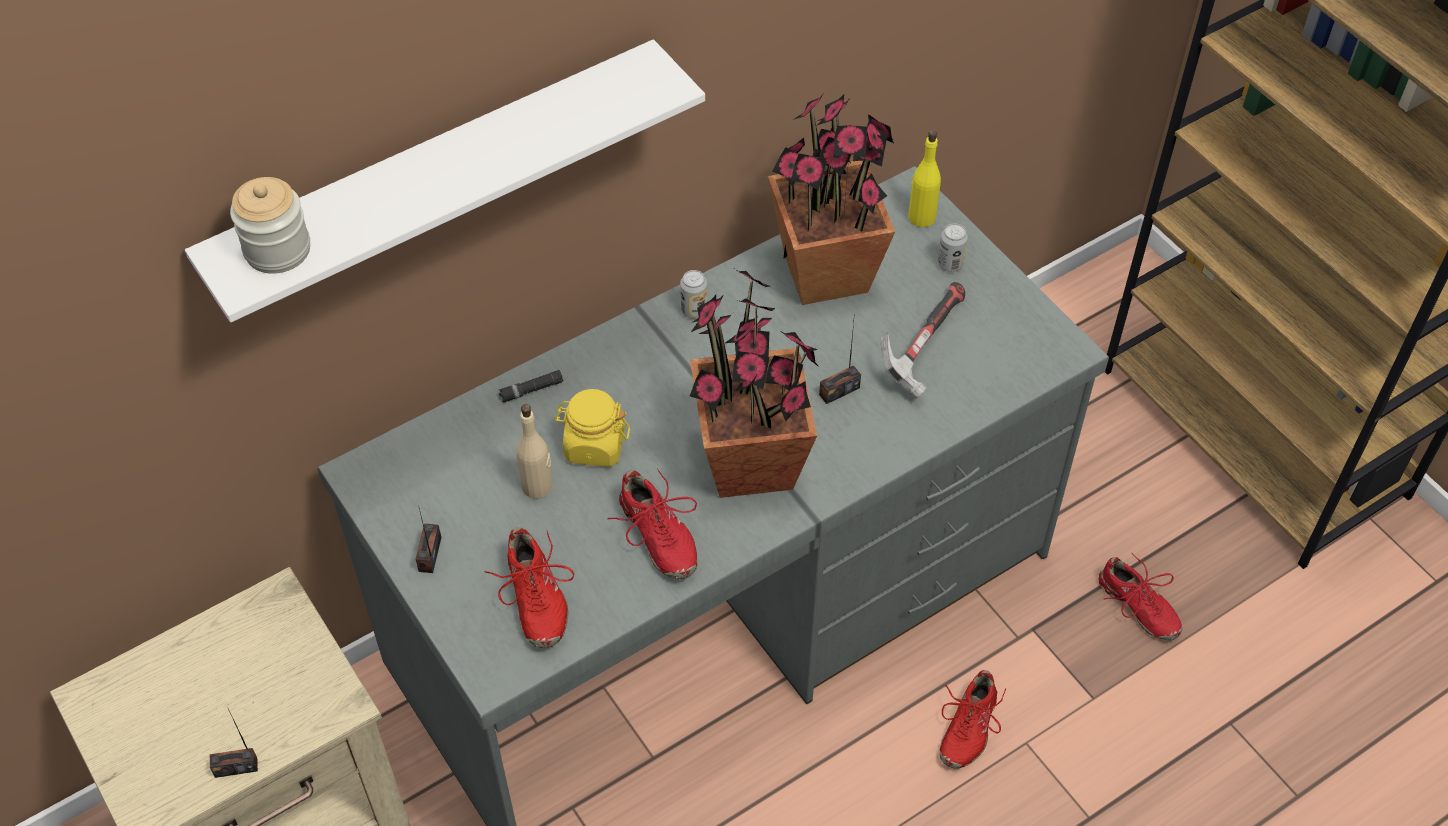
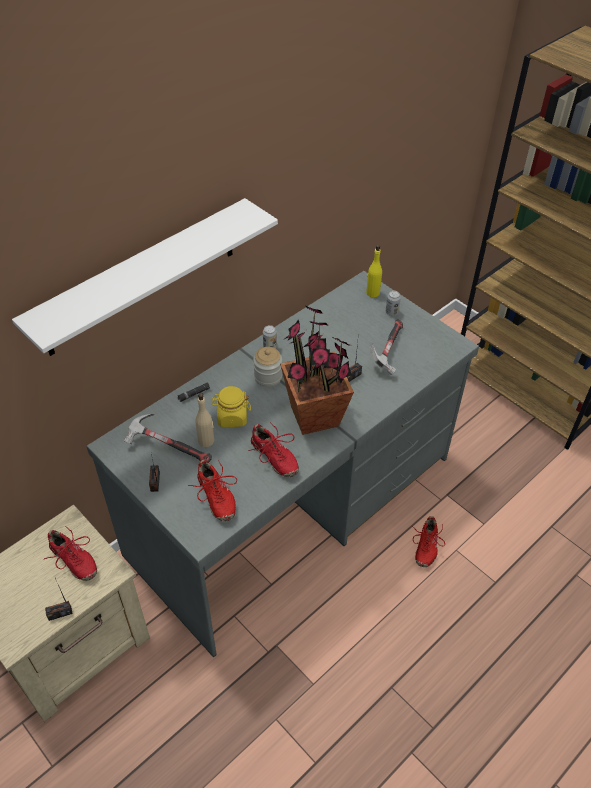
camera: 10 degrees left, 5 degrees down
jar [230,177,310,274] -> jar moved to [253,347,282,387]
potted plant [768,94,895,305] -> none
red shoe [1099,553,1182,640] -> red shoe moved to [44,527,97,581]
none -> hammer [124,414,212,462]

